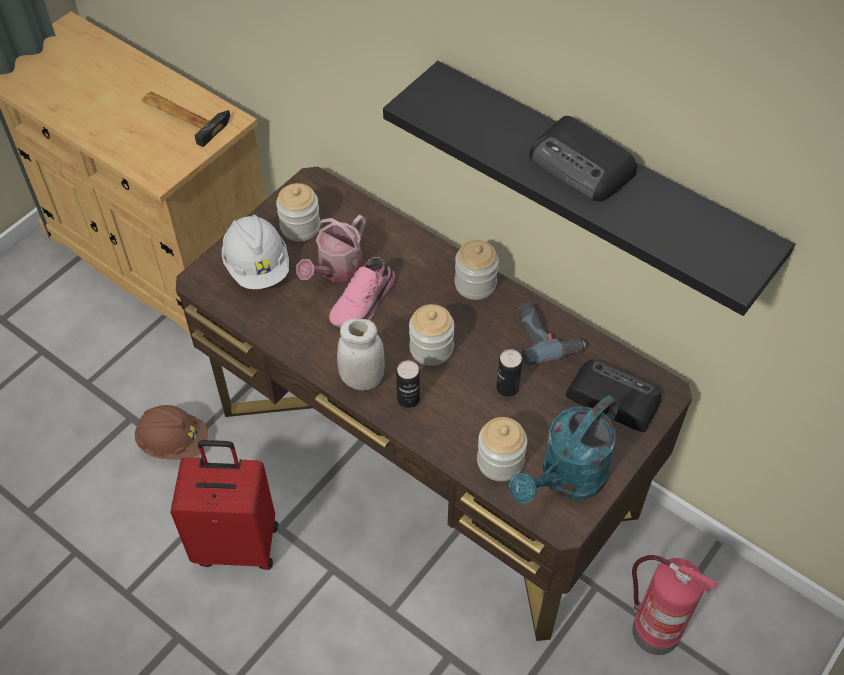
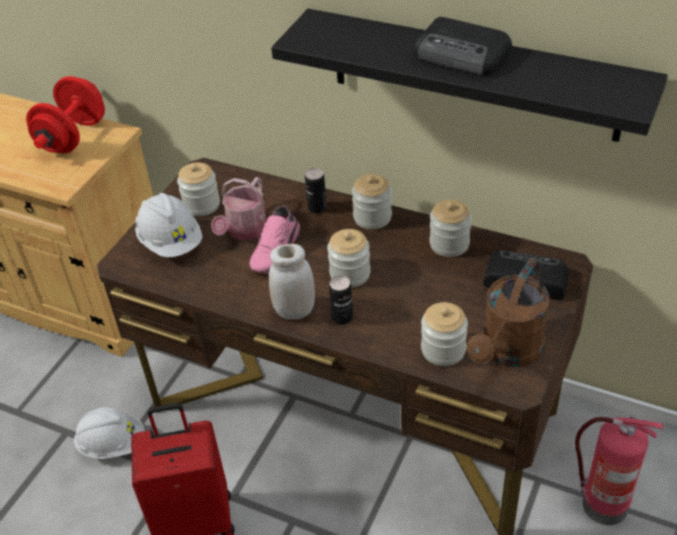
camera: 10 degrees left, 10 degrees down
brown hard hat [135,405,208,460] -> white hard hat [74,407,145,459]
hammer [141,92,230,147] -> red dumbbell [26,76,105,153]
can [496,349,522,397] -> can moved to [305,168,327,213]
turquoise watering can [509,396,619,503] -> brown watering can [467,259,550,367]
power drill [519,303,586,365] -> jar [430,200,471,257]

